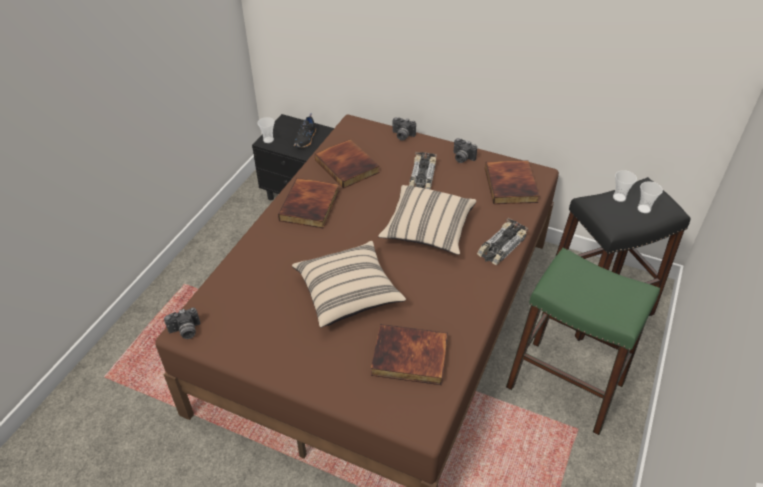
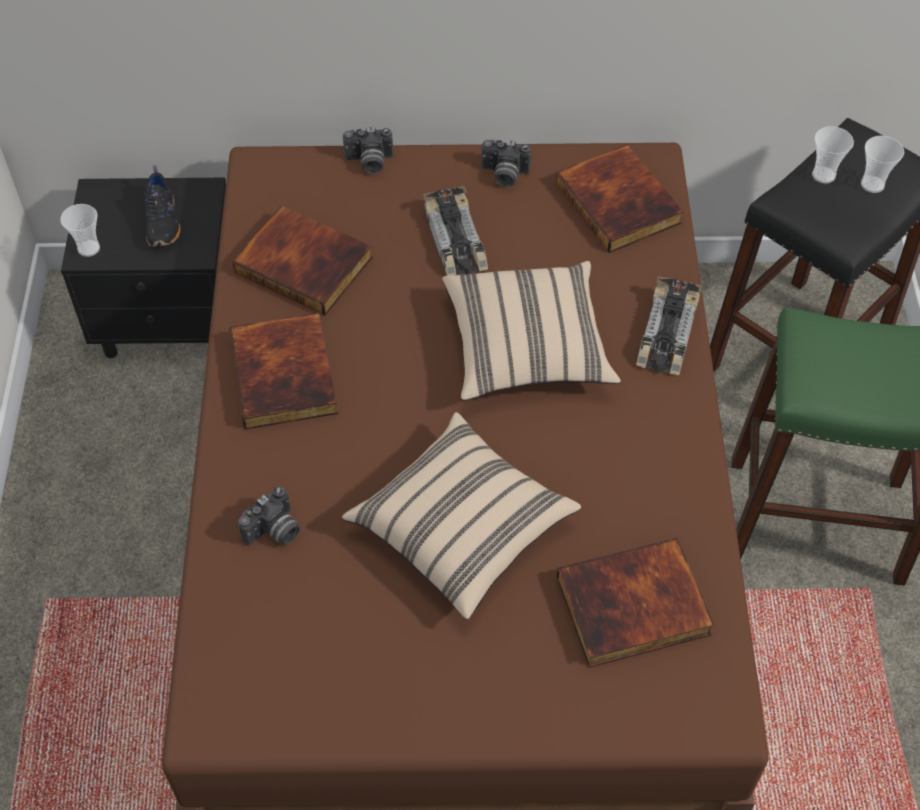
camera: 25 degrees left, 10 degrees up
camera [164,307,200,339] -> camera moved to [238,486,300,546]

